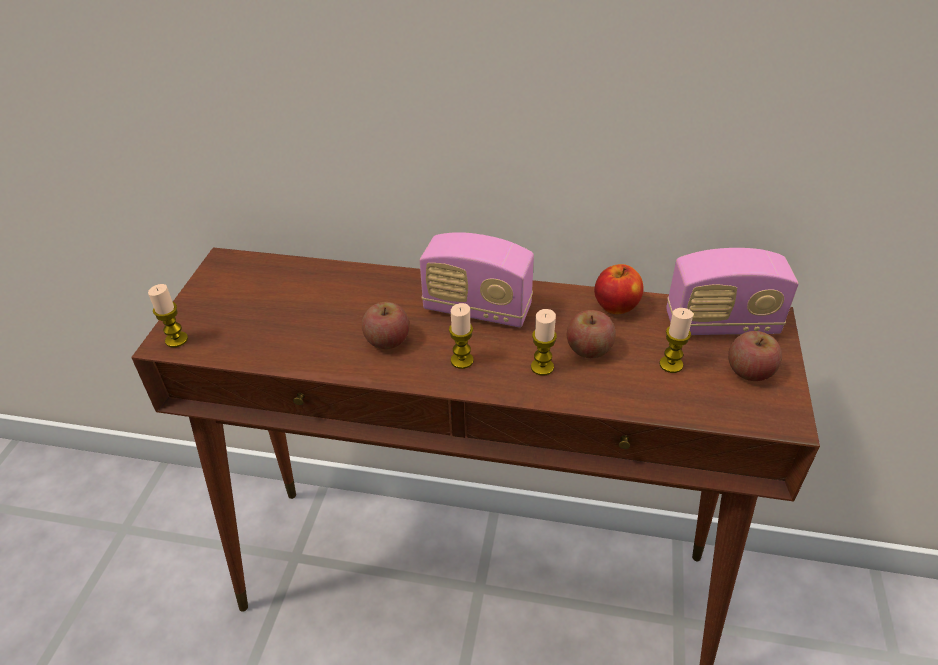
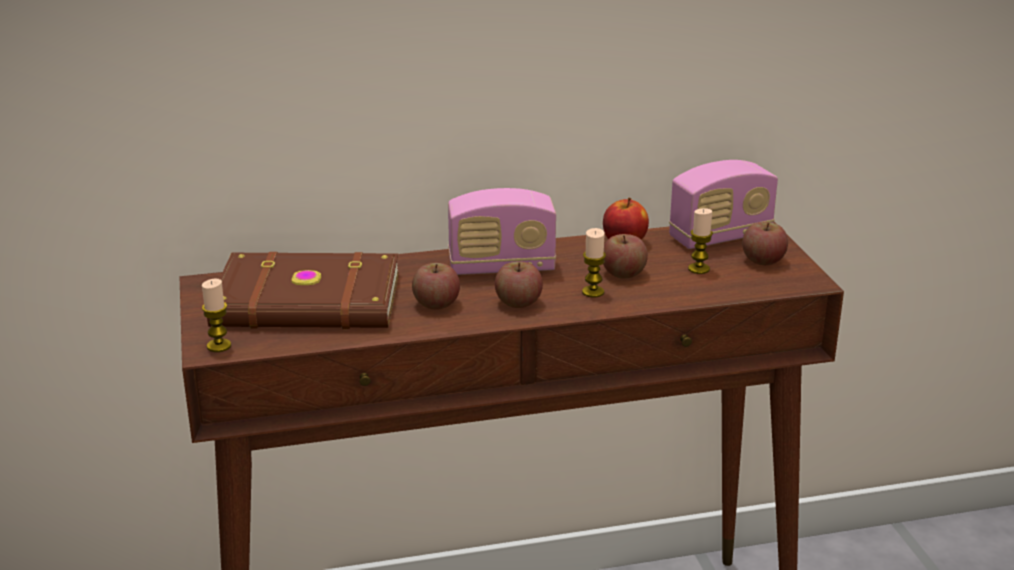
camera: 25 degrees left, 15 degrees down
candle [449,303,474,369] -> apple [495,261,543,308]
none -> brown book [207,252,399,329]

